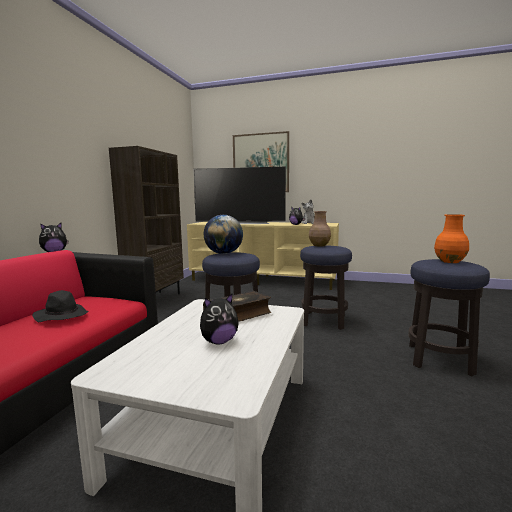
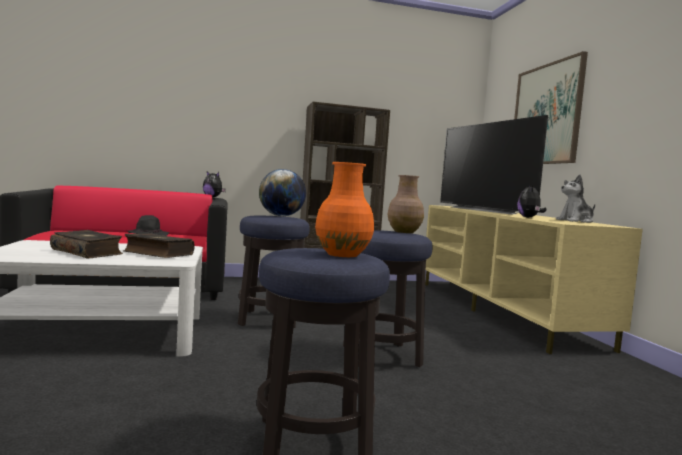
camera: 60 degrees right, 5 degrees down
plush toy [200,294,239,345] -> book [50,230,123,259]

